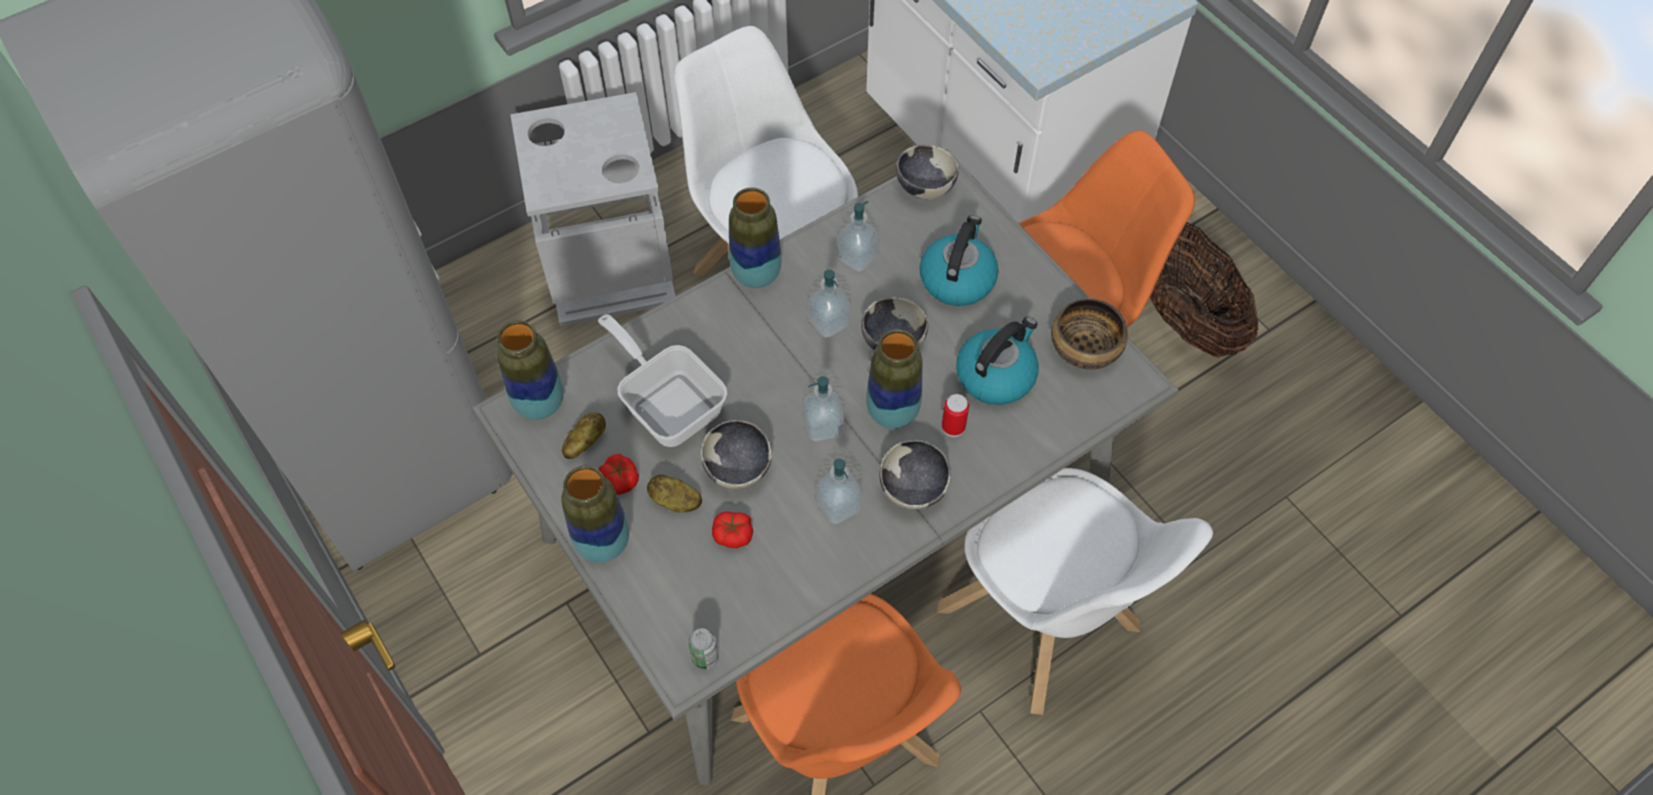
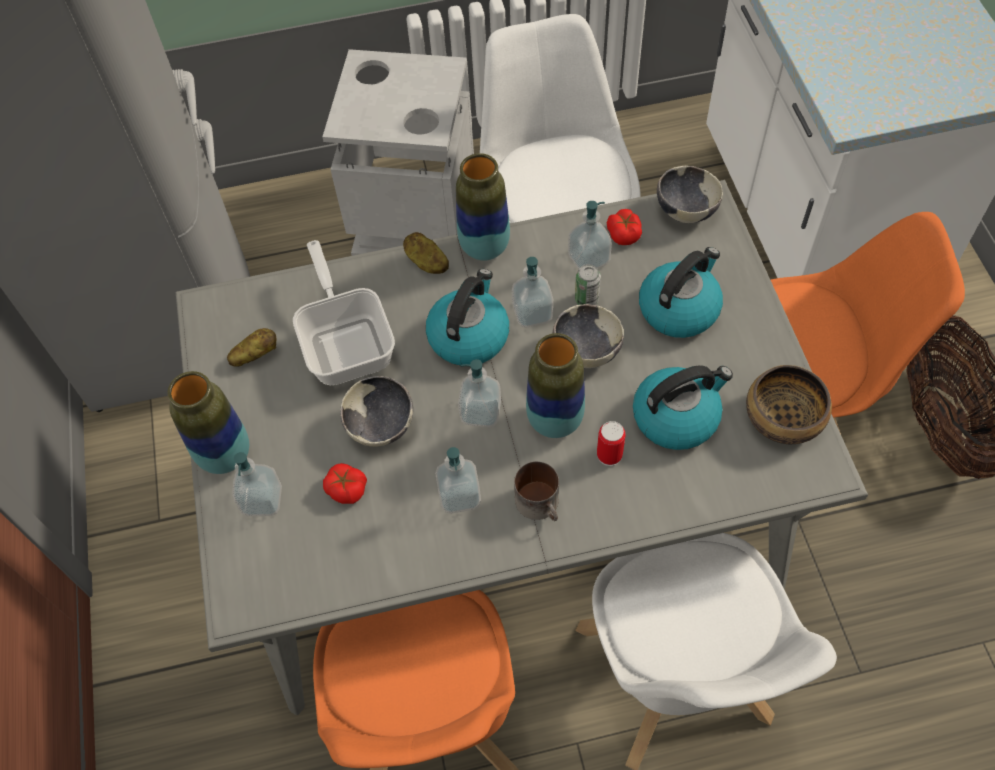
camera: 25 degrees right, 0 degrees up
vase [496,320,564,420] -> none
tomato [599,454,639,495] -> tomato moved to [606,209,642,245]
potato [647,474,702,513] -> potato moved to [403,232,449,274]
can [688,629,719,670] -> can moved to [575,264,601,305]
bowl [880,440,951,509] -> mug [514,461,559,521]
none -> soap dispenser [232,452,282,516]
none -> kettle [426,269,509,366]

